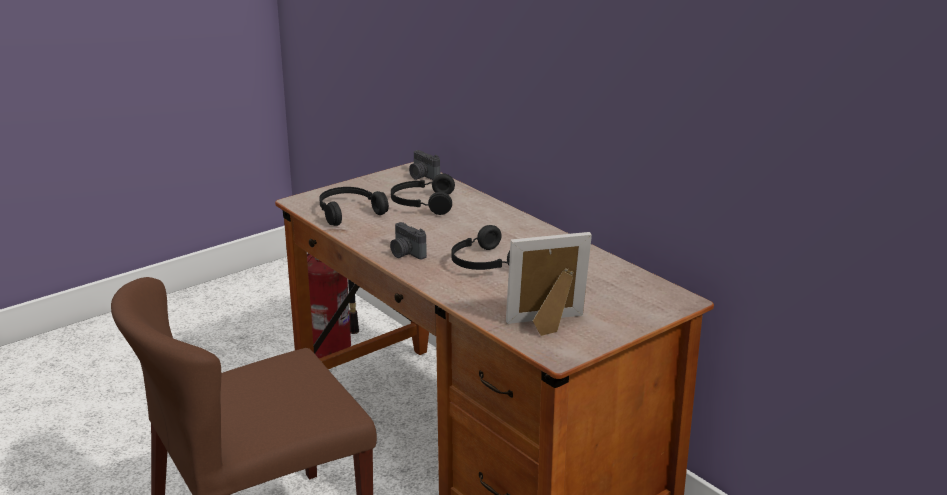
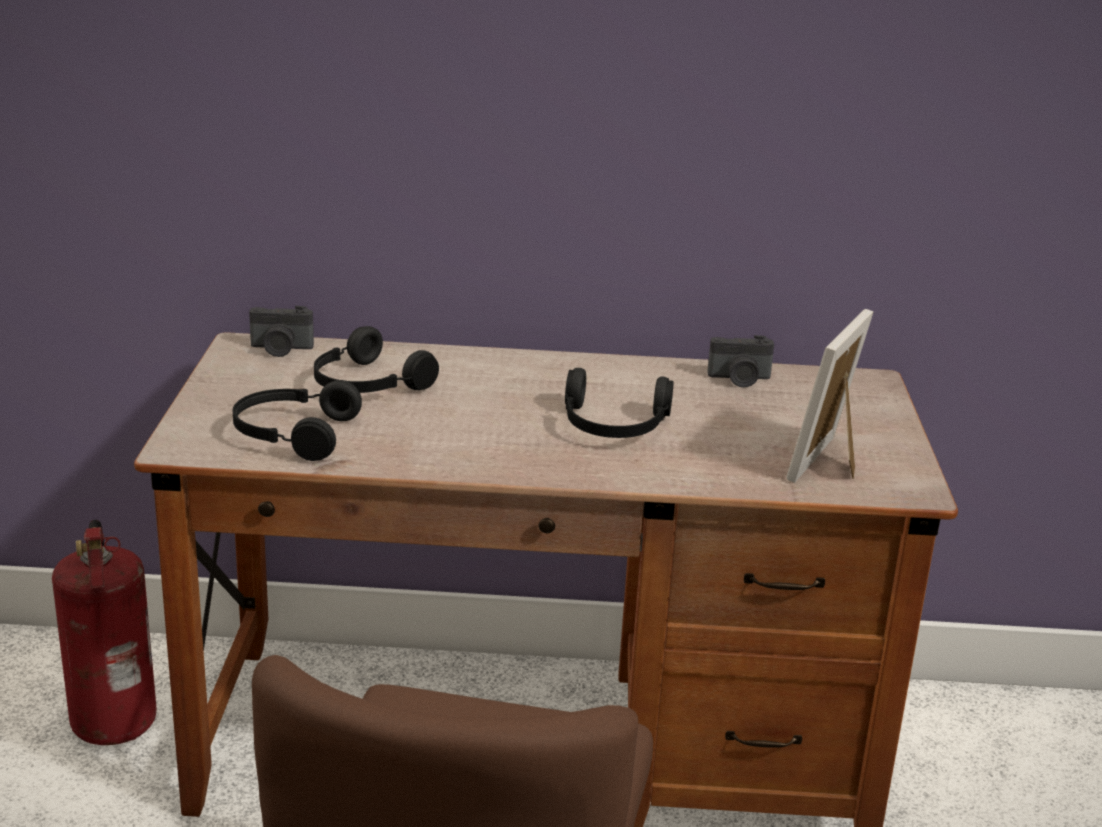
camera: 50 degrees left, 0 degrees up
camera [390,222,427,259] -> camera moved to [707,335,774,388]

